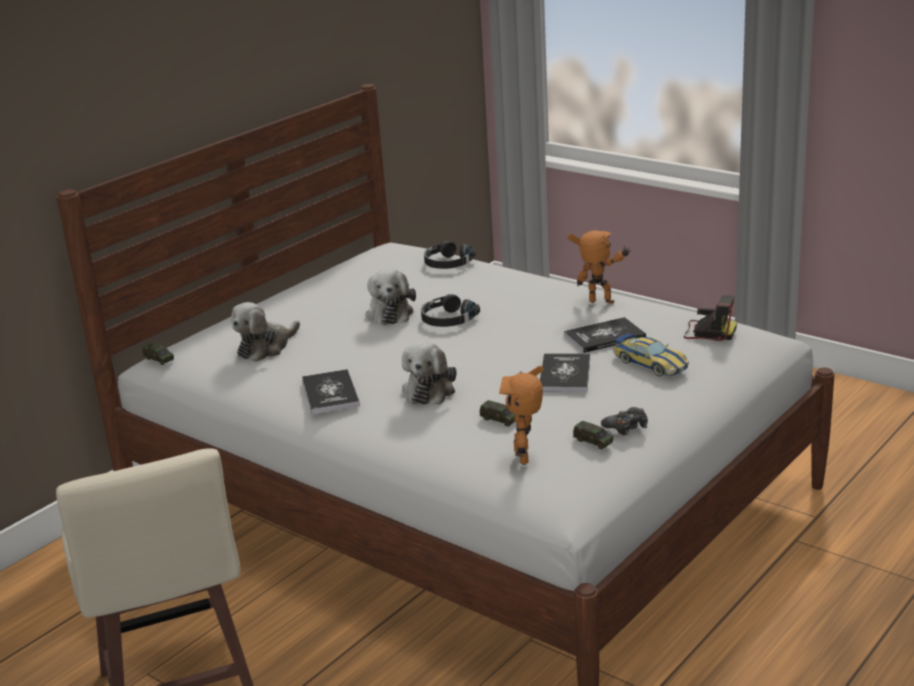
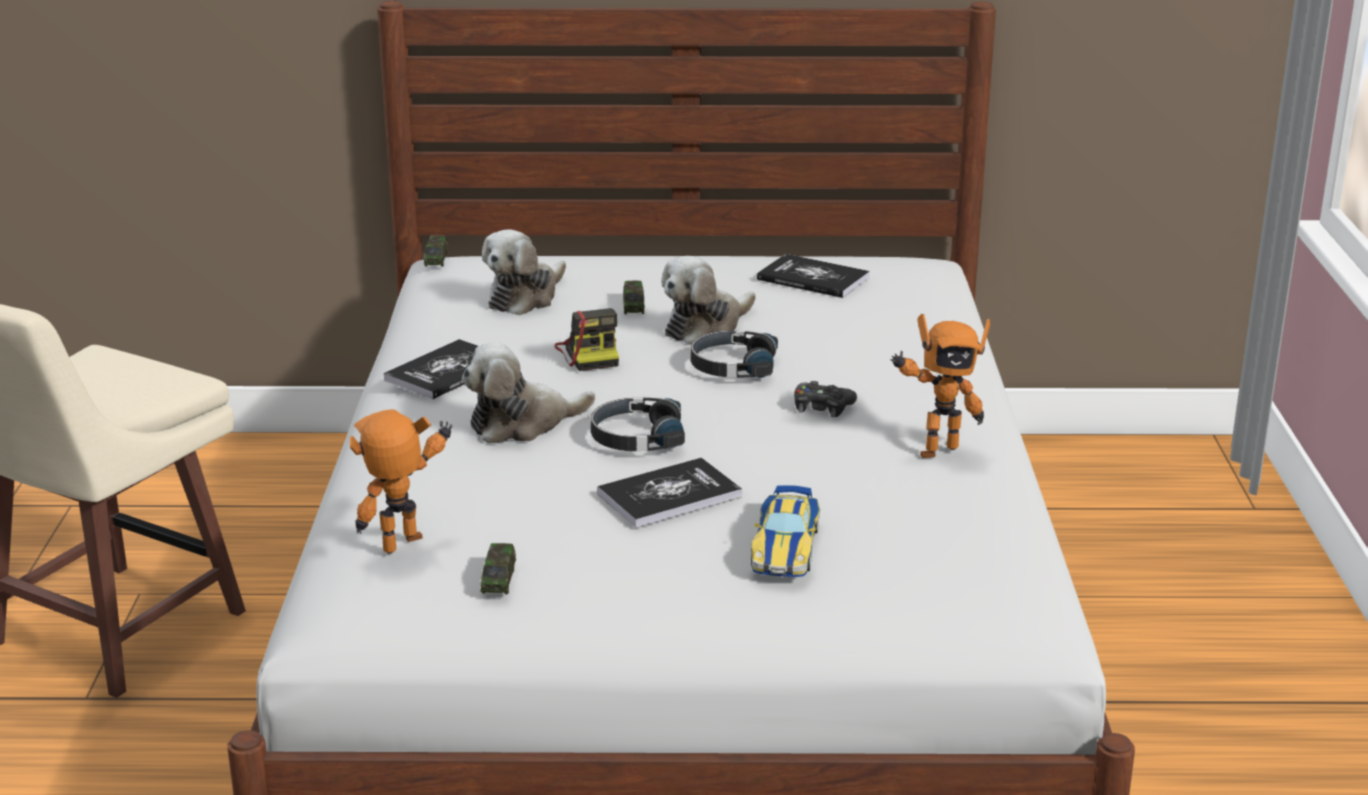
camera: 50 degrees right, 0 degrees up
plush toy [231,302,300,362] -> plush toy turned 60 degrees counterclockwise [482,230,566,315]
black headphones [424,241,476,269] -> black headphones moved to [591,398,685,451]
toy car [480,400,515,427] -> toy car moved to [623,281,645,314]
book [564,317,646,353] -> book moved to [757,254,870,298]
toy robot [567,231,631,304] -> toy robot turned 90 degrees clockwise [890,314,990,458]
black game controller [601,407,648,436] -> black game controller moved to [794,381,857,417]
camera [684,295,737,341] -> camera moved to [555,308,619,371]

